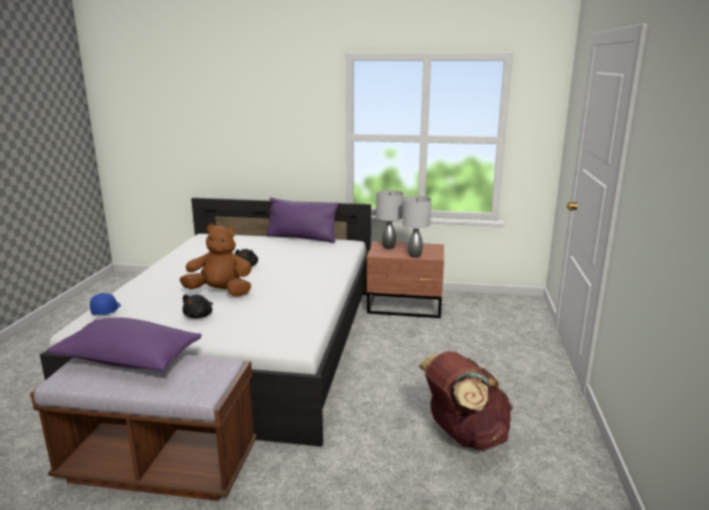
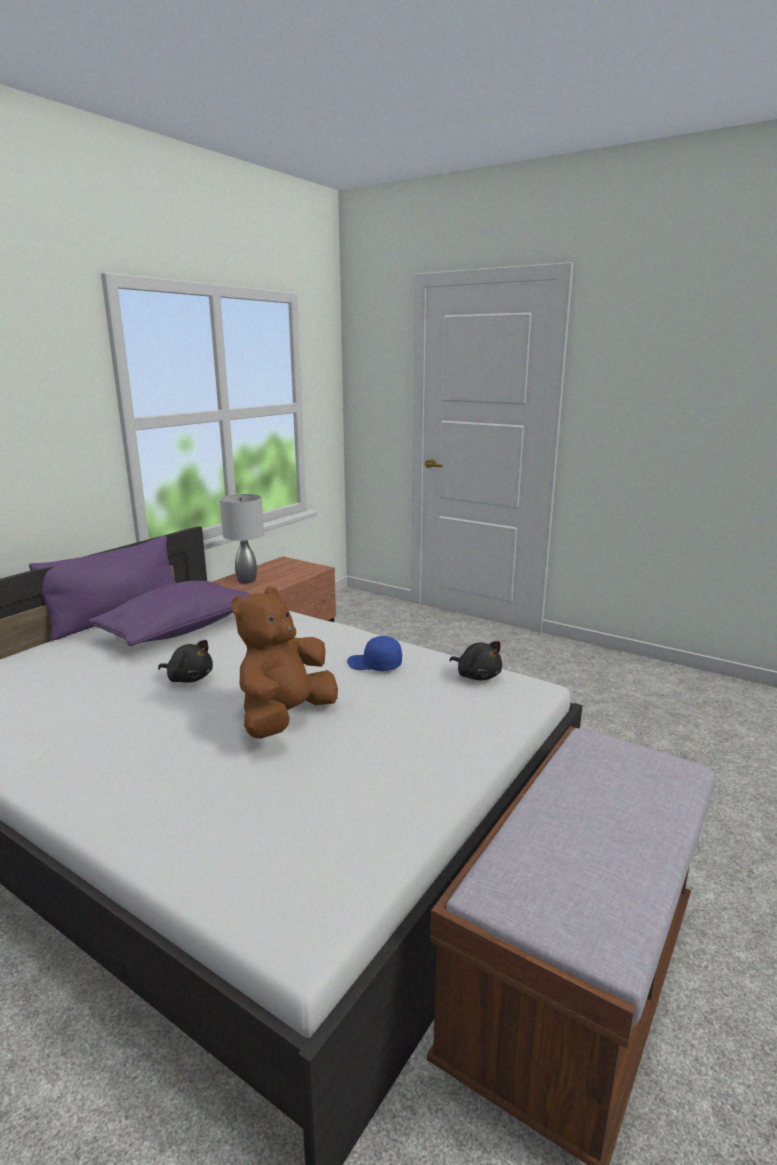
camera: 65 degrees left, 0 degrees up
purple pillow [47,318,202,372] -> purple pillow moved to [88,581,251,646]
blue cap [90,293,121,315] -> blue cap moved to [347,636,402,671]
black plush toy [182,294,213,318] -> black plush toy moved to [449,641,502,680]
grey table lamp [402,196,431,258] -> none
brown backpack [418,351,513,450] -> none

